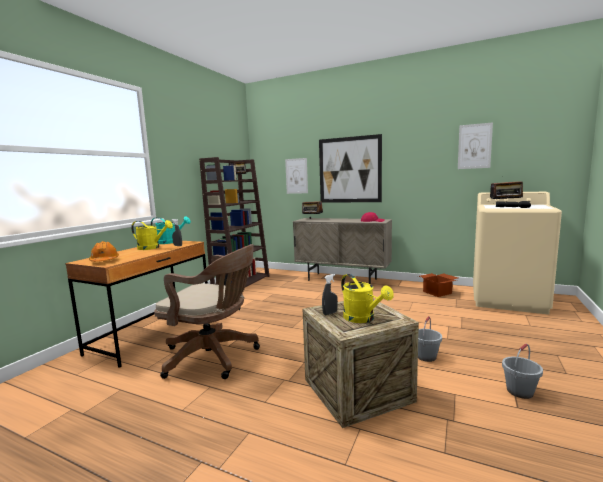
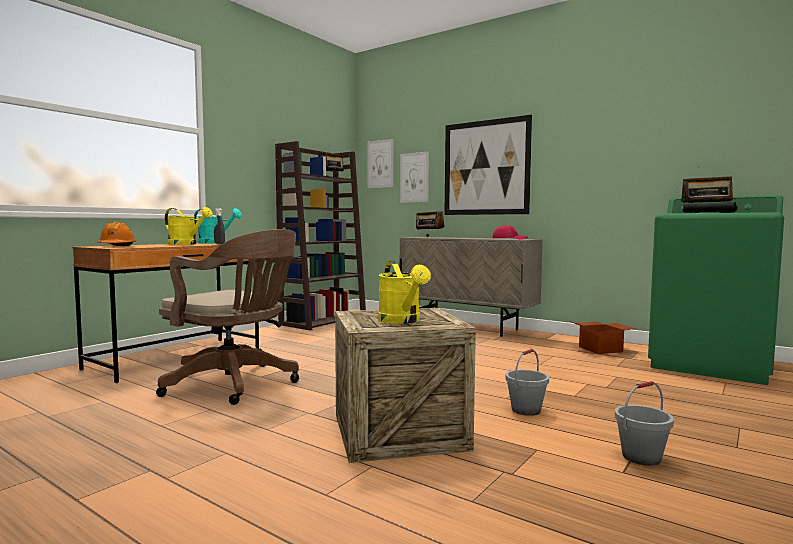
camera: 10 degrees right, 5 degrees down
grey spray bottle [322,274,338,315] -> none
picture [458,122,493,169] -> picture moved to [367,139,393,188]
beige washing machine [473,192,562,314] -> green washing machine [648,195,784,385]

